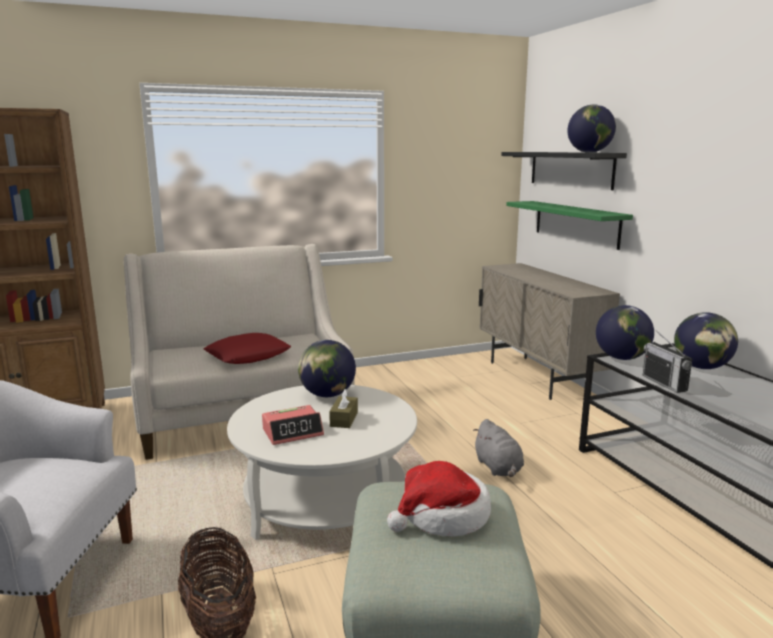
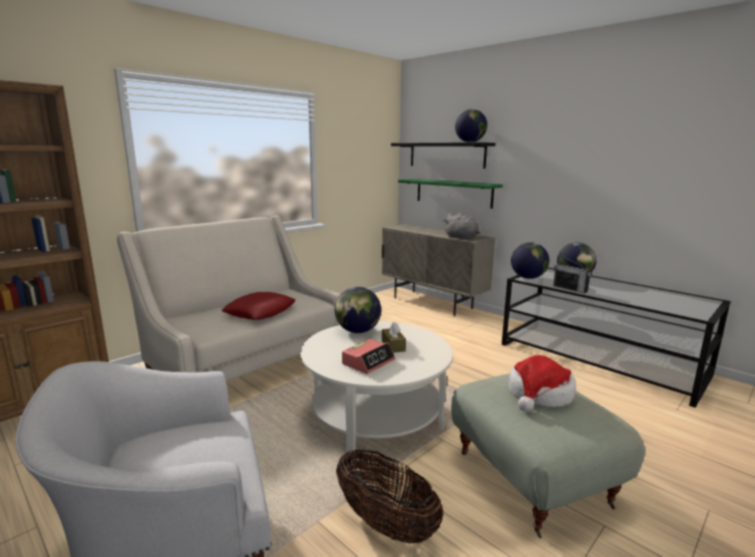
camera: 25 degrees left, 0 degrees up
grey plush toy [473,419,524,477] -> grey plush toy moved to [443,213,480,240]

